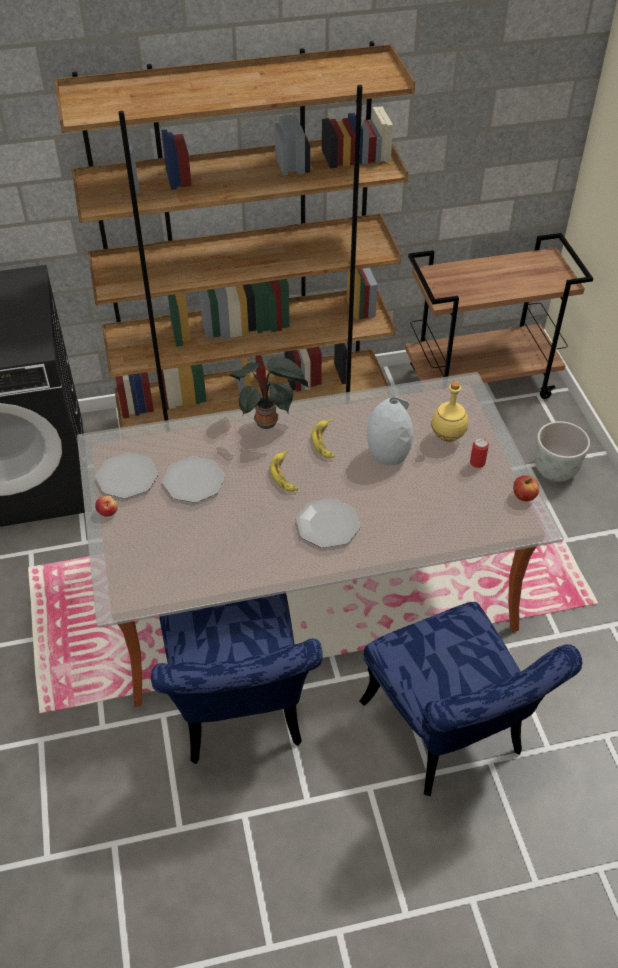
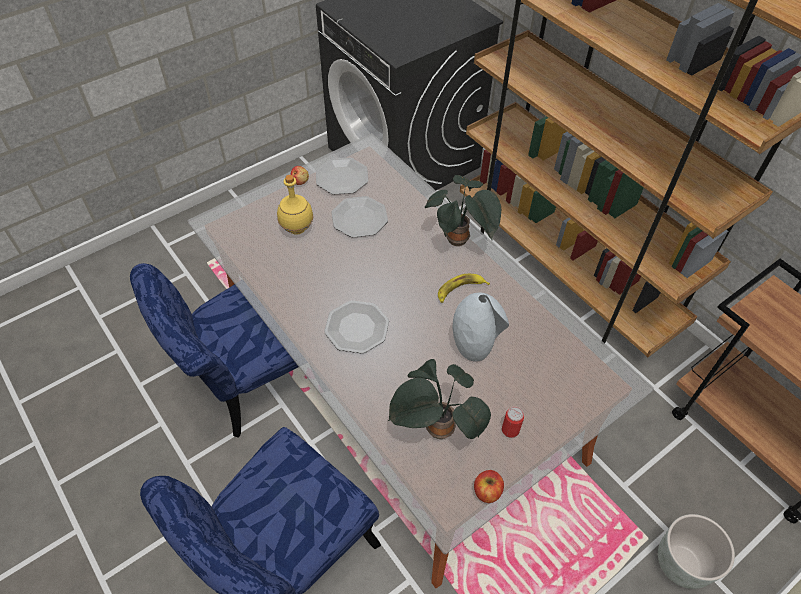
camera: 65 degrees right, 5 degrees up
banana [270,450,298,491] -> none
yellow bottle [431,381,468,443] -> yellow bottle moved to [277,175,314,235]
none -> potted plant [388,359,491,439]

